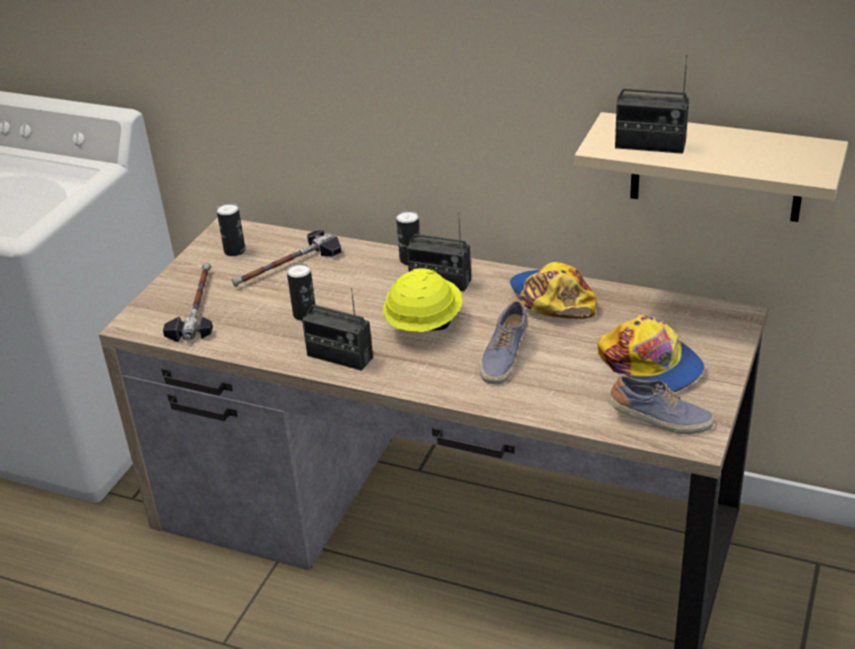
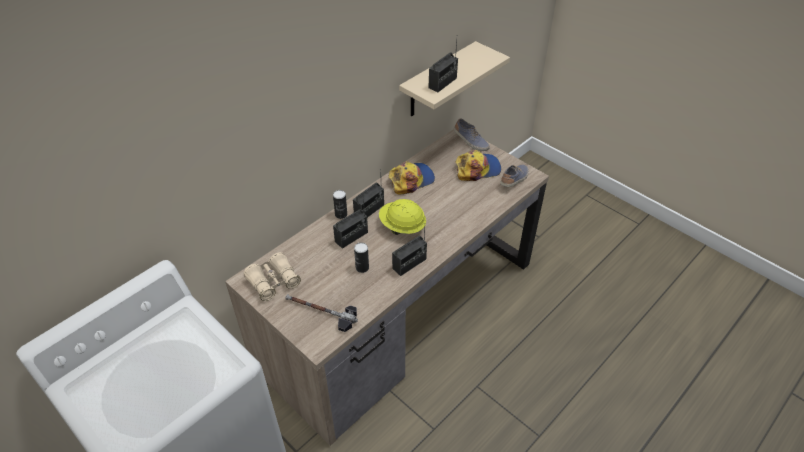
camera: 70 degrees left, 10 degrees up
can [217,203,245,256] -> beige binoculars [243,252,301,301]
hammer [232,230,342,287] -> none
shoe [480,300,528,384] -> shoe moved to [454,118,490,151]
cap [510,262,597,319] -> cap turned 150 degrees clockwise [389,161,435,195]
none -> radio [333,196,368,249]

